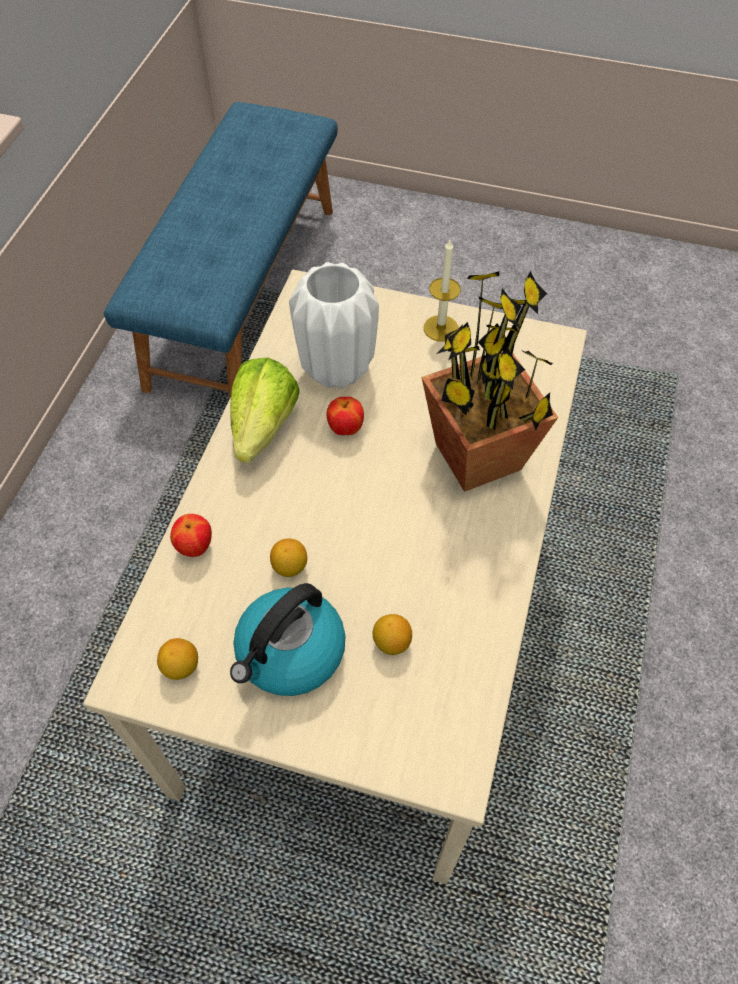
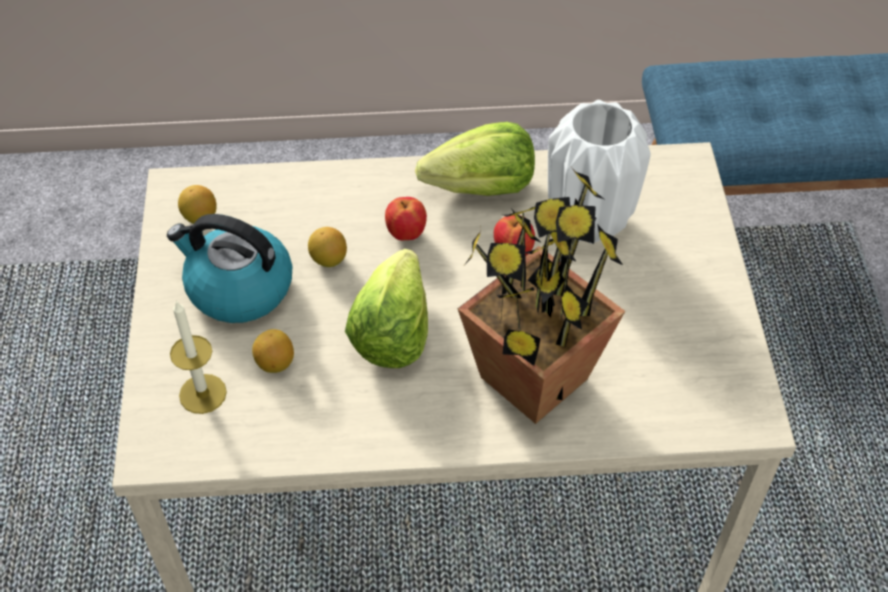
camera: 70 degrees right, 5 degrees down
apple [170,514,212,557] -> apple moved to [385,197,427,241]
candle [424,240,461,342] -> candle moved to [170,300,227,414]
none -> lettuce [345,249,428,368]

